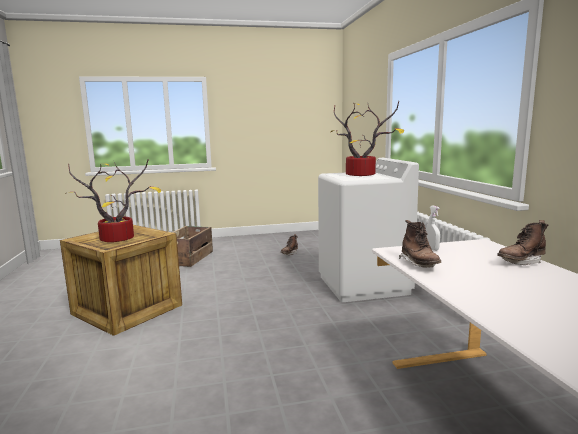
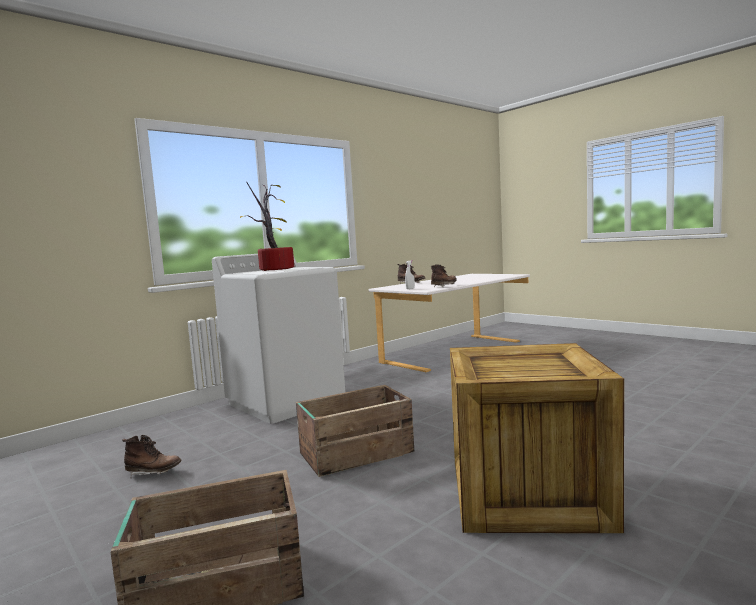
camera: 120 degrees left, 5 degrees down
potted plant [65,159,161,242] -> none
none -> crate [296,385,414,477]

